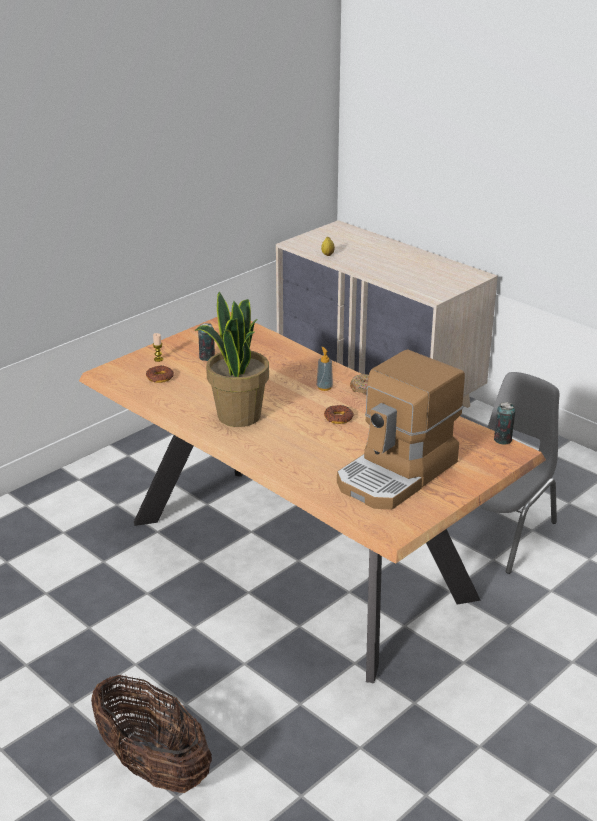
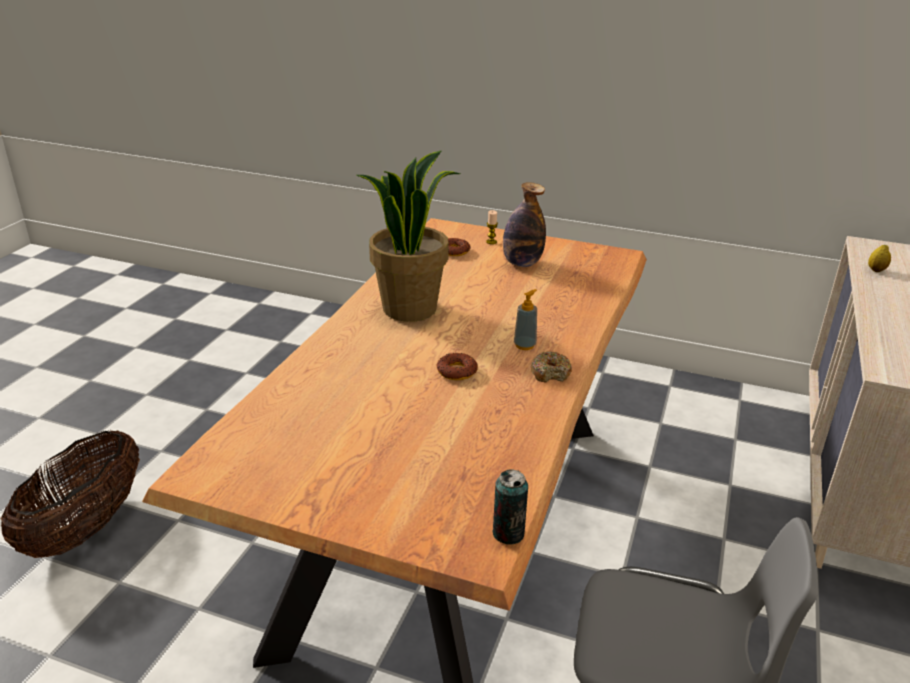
camera: 65 degrees right, 0 degrees up
can [198,323,215,361] -> bottle [503,182,546,267]
coffee machine [337,349,465,510] -> none

